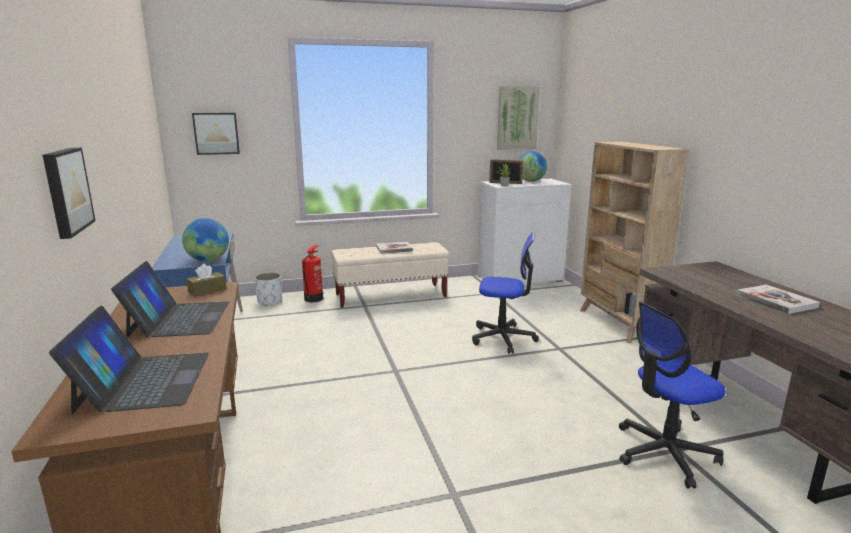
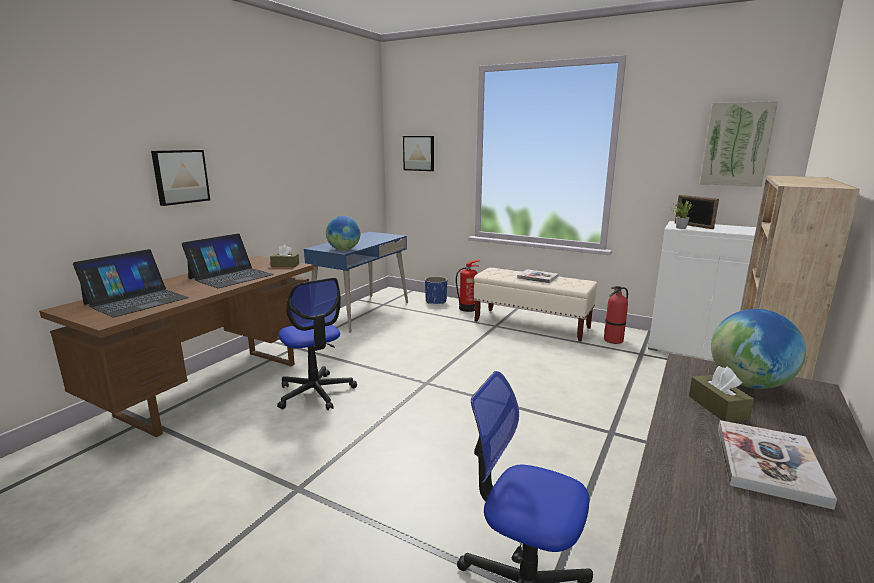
camera: 45 degrees right, 0 degrees up
white planter [254,272,282,306] -> blue planter [425,276,447,304]
office chair [472,232,539,354] -> office chair moved to [277,278,357,410]
globe [519,151,547,182] -> globe moved to [711,309,806,389]
none -> fire extinguisher [604,286,628,344]
none -> brown tissue box [689,366,754,422]

